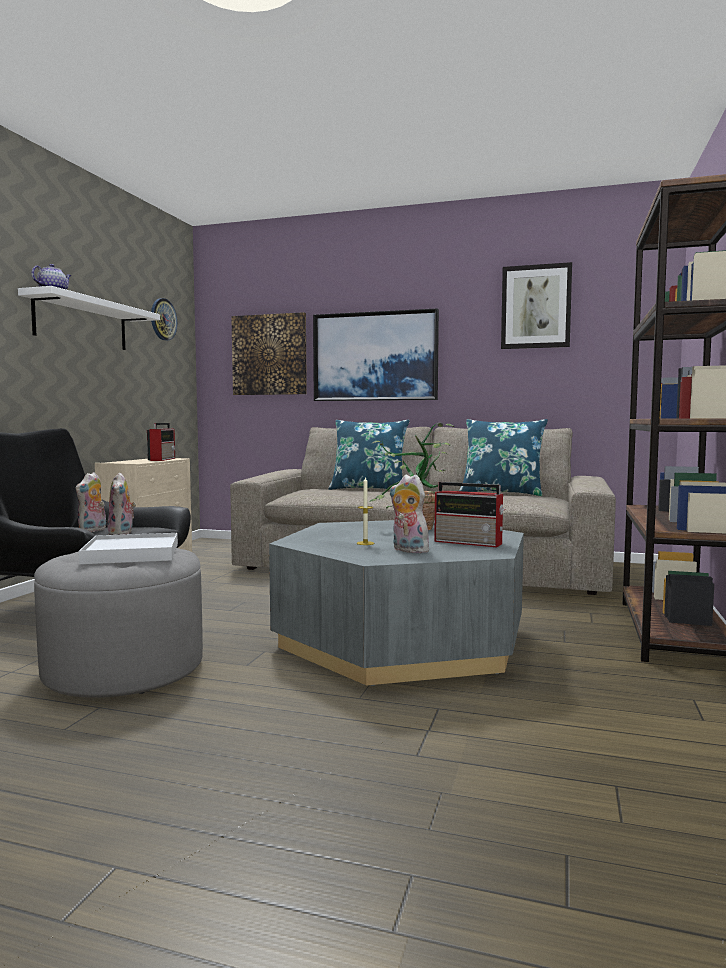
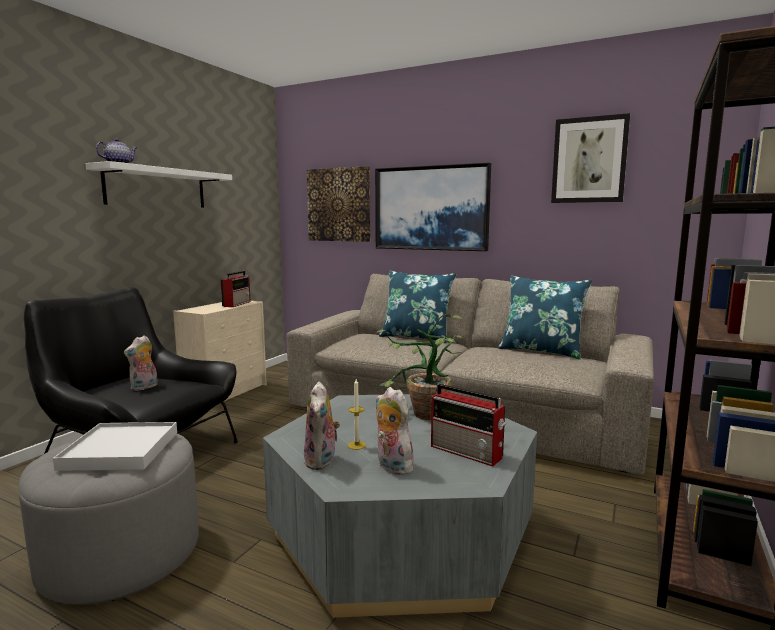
camera: 10 degrees right, 5 degrees up
plush toy [108,473,136,535] -> plush toy moved to [304,382,340,470]
wall clock [151,298,177,341] -> none

